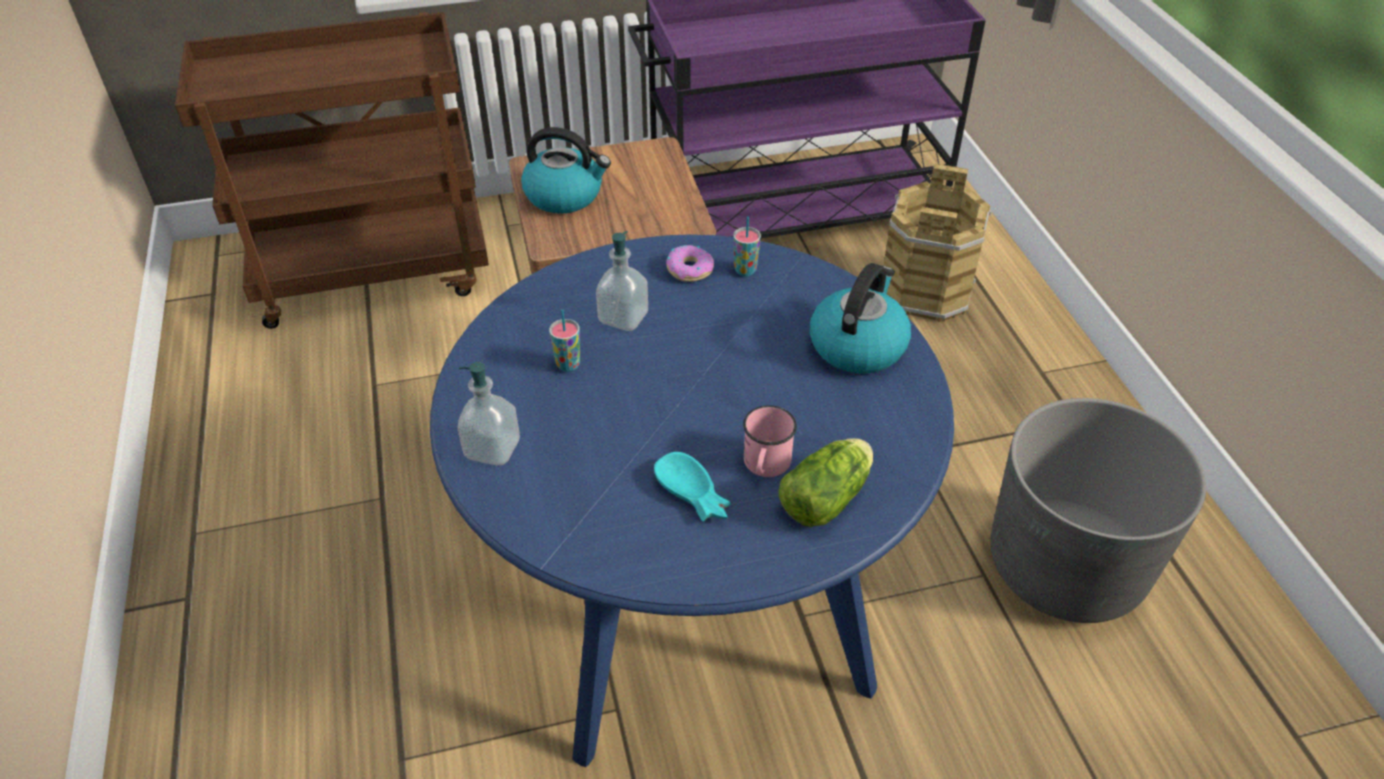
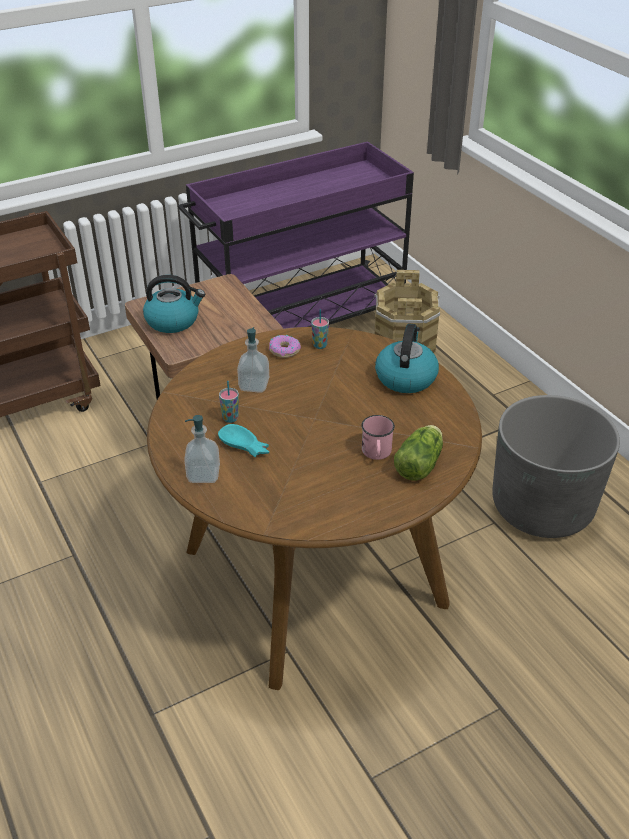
camera: 15 degrees left, 5 degrees down
blue dining table [430,234,954,767] -> brown dining table [147,327,482,690]
turquoise bowl [654,452,731,521] -> turquoise bowl moved to [218,424,269,457]

